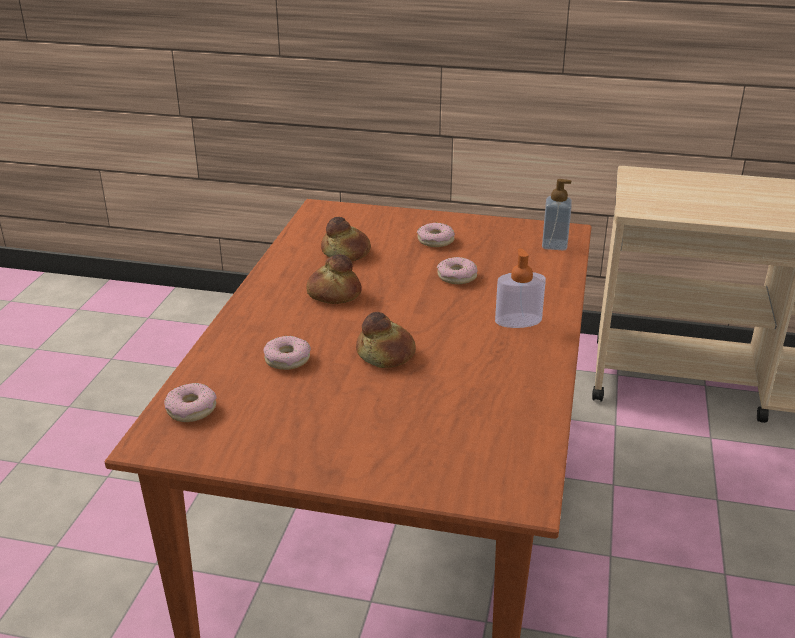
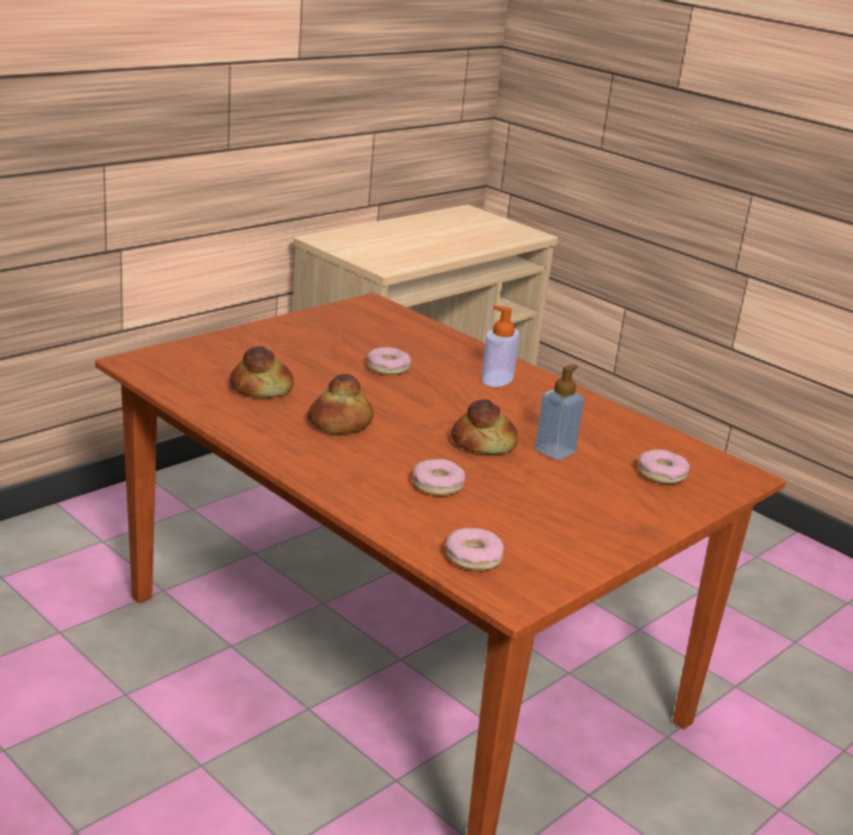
camera: 60 degrees left, 5 degrees down
donut [417,222,455,247] -> donut moved to [638,449,690,484]
soap dispenser [542,179,572,251] -> soap dispenser moved to [535,364,585,460]

